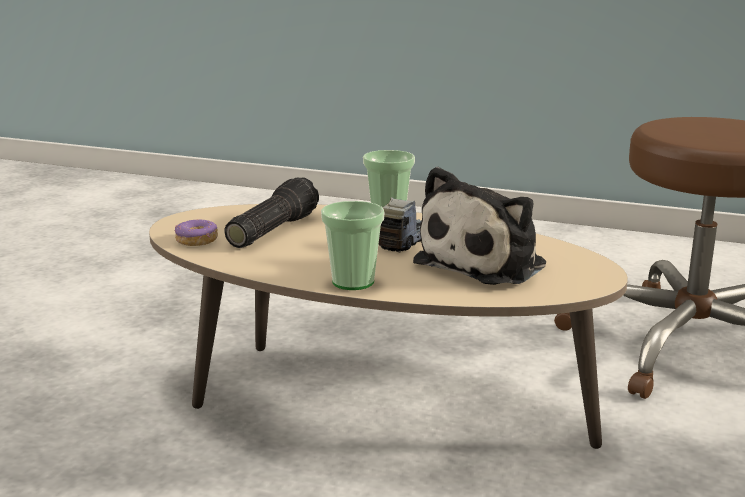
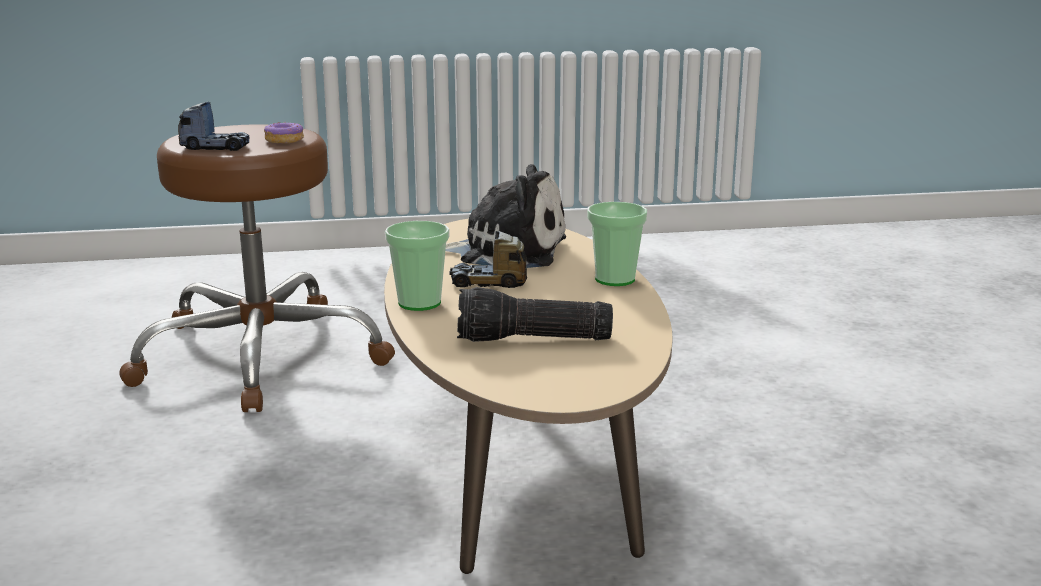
camera: 120 degrees left, 0 degrees up
donut [175,219,218,246] -> donut moved to [264,122,304,143]
none -> toy truck [178,102,250,151]

